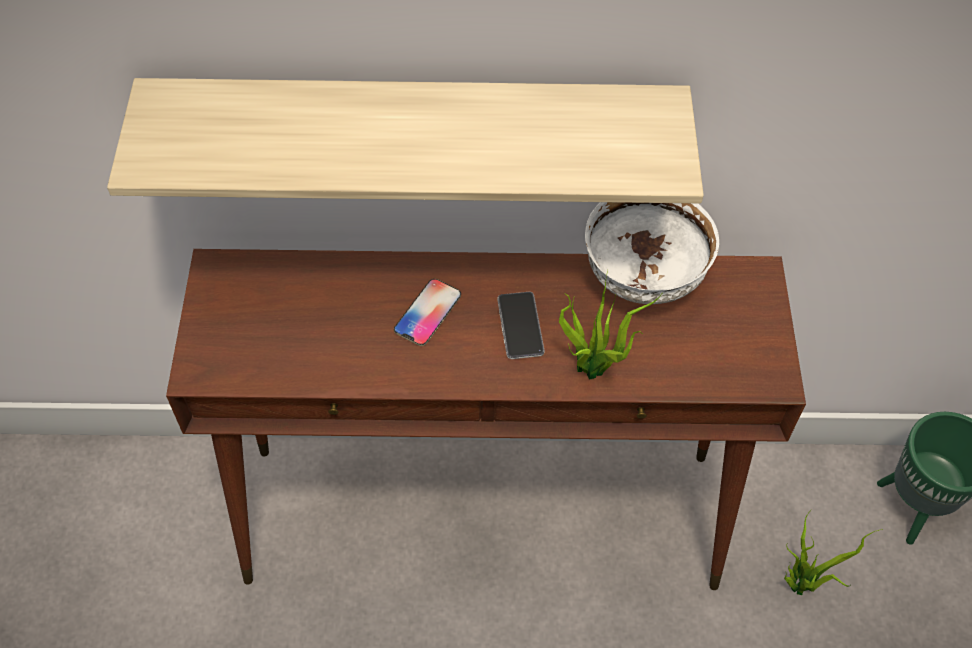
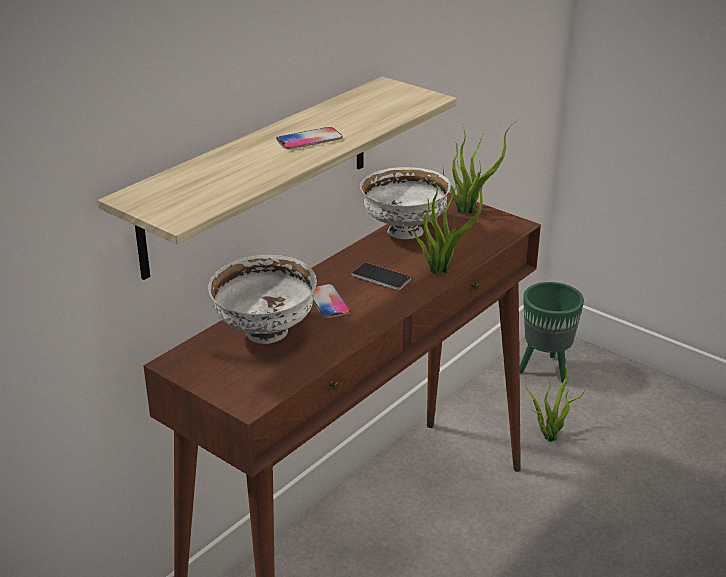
camera: 50 degrees left, 25 degrees down
none -> white bowl [208,255,317,344]
none -> phone [276,127,343,149]
none -> potted plant [443,122,515,215]

